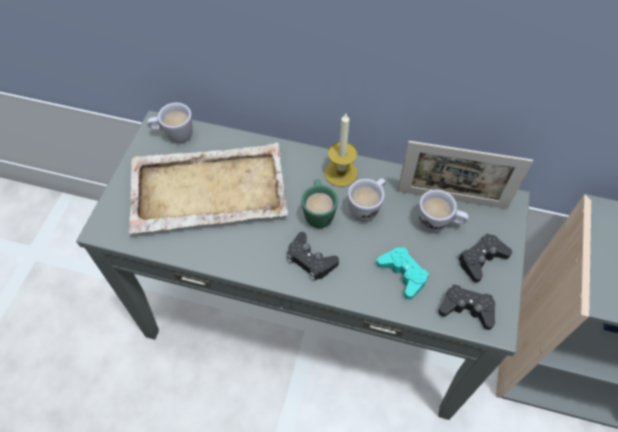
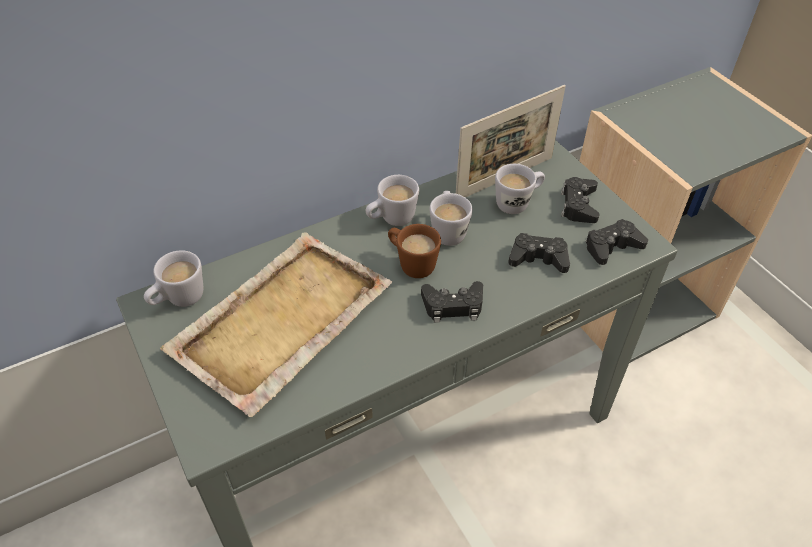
camera: 45 degrees left, 10 degrees down
green mug [301,179,338,228] -> brown mug [388,224,441,278]
candle [325,114,358,187] -> white mug [366,175,419,226]
turquoise game controller [376,247,429,300] -> black game controller [508,233,570,273]

